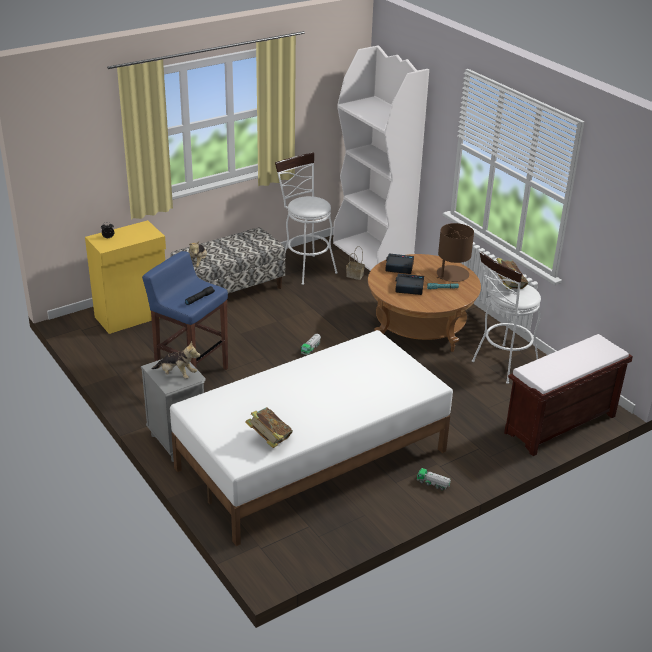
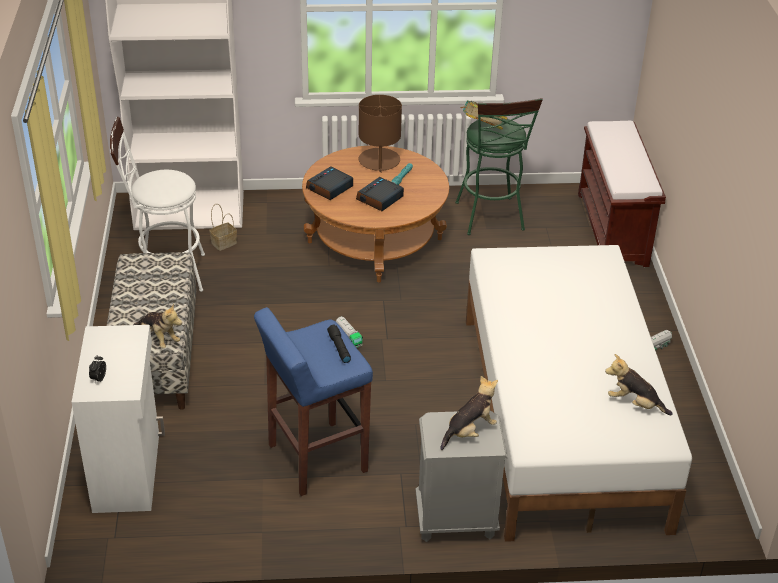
camera: 60 degrees left, 5 degrees up
yellow cabinet [85,220,166,334] -> white cabinet [72,325,165,513]
book [245,407,293,448] -> plush toy [605,354,673,415]
white stool [472,251,541,384] -> green stool [455,98,543,235]

